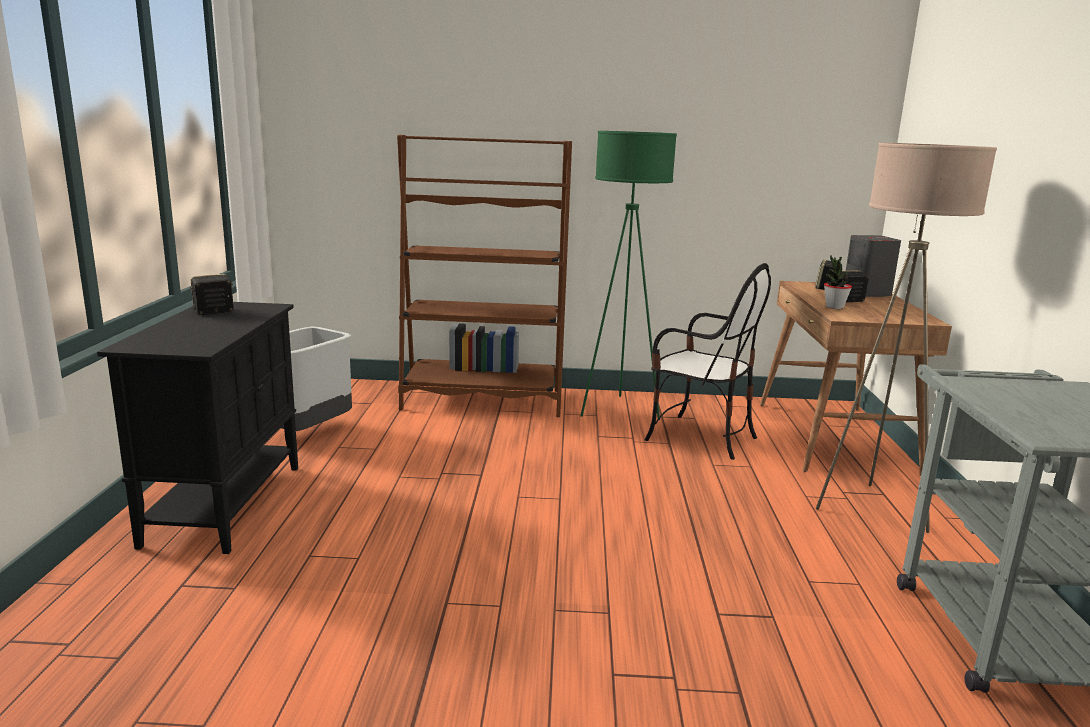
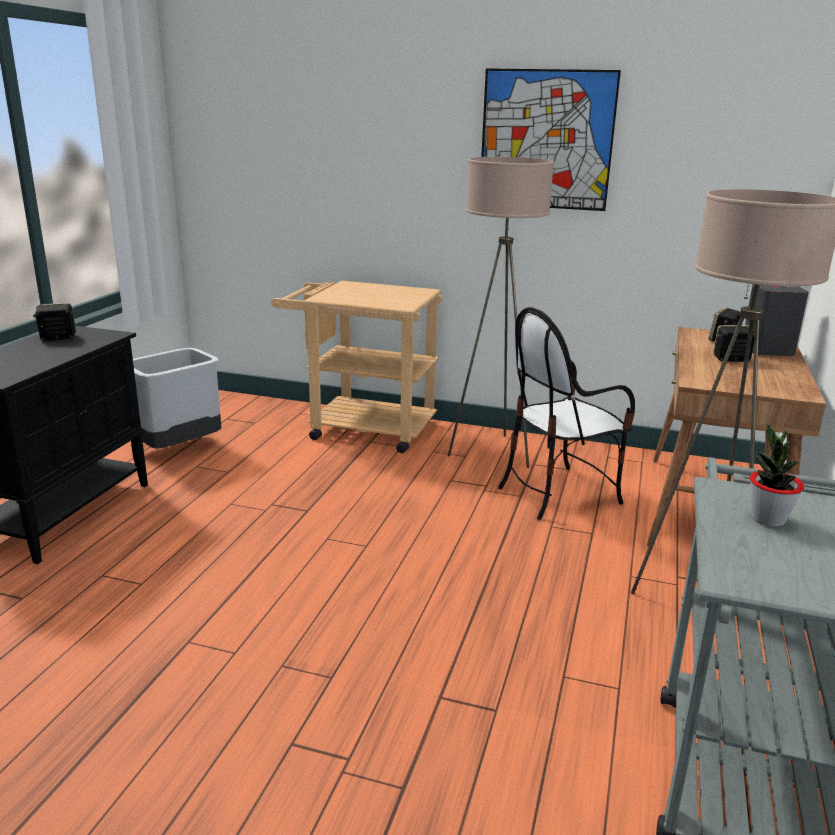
camera: 15 degrees right, 5 degrees up
brown bookcase [397,135,572,417] -> beige cart [271,281,442,453]
green floor lamp [580,131,677,420] -> beige floor lamp [448,157,554,468]
chair [644,263,771,460] -> chair turned 105 degrees clockwise [498,307,635,520]
potted plant [824,255,852,309] -> potted plant moved to [750,423,804,527]
none -> picture [481,68,621,211]

